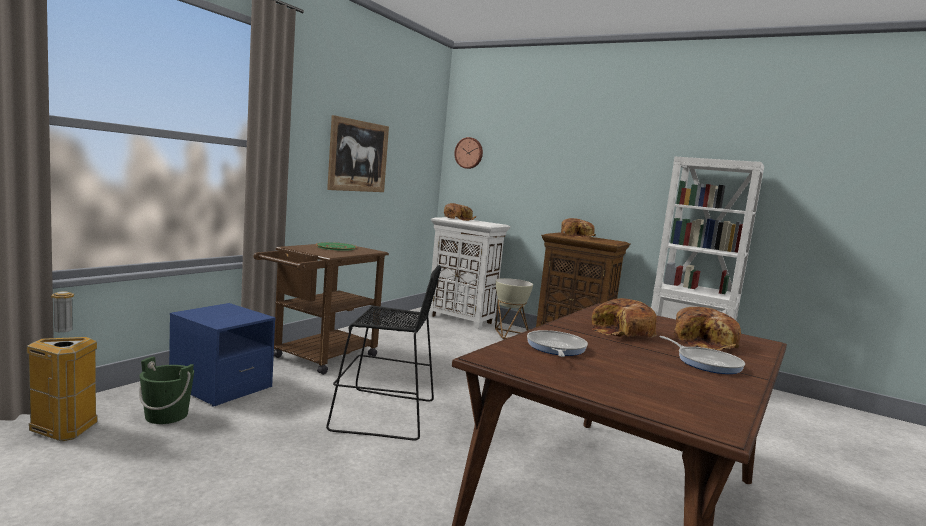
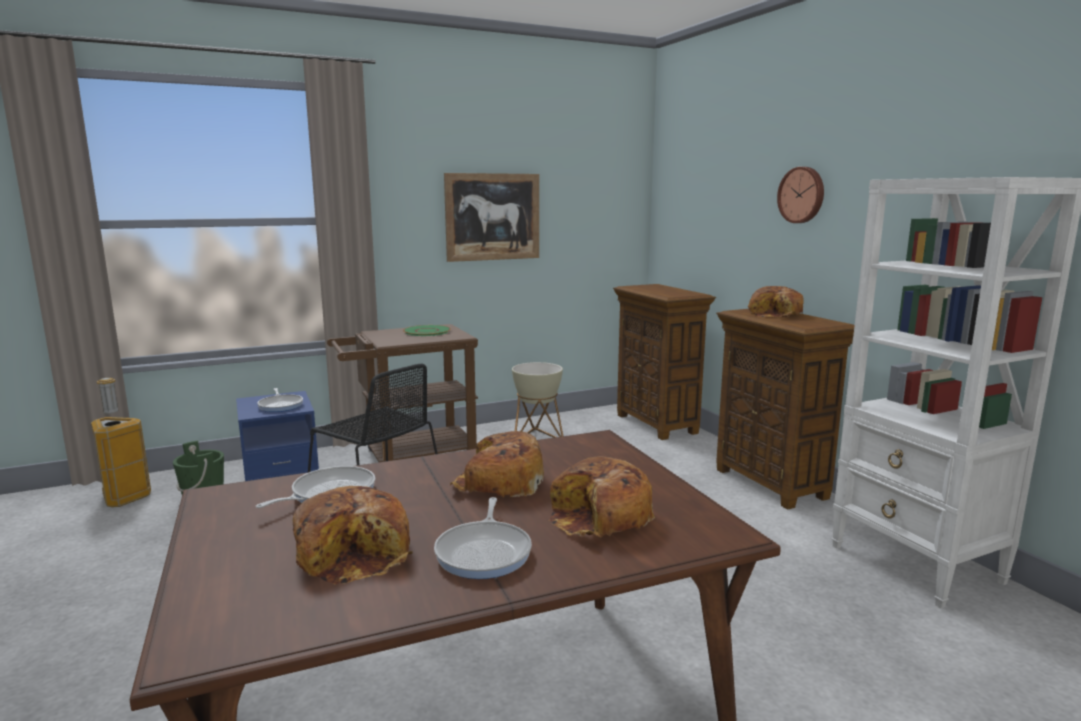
camera: 35 degrees right, 5 degrees up
white cabinet [428,217,511,329] -> brown cabinet [613,284,716,440]
bread [444,203,476,221] -> bread moved to [293,486,413,585]
wall clock [454,137,483,169] -> wall clock moved to [777,167,824,223]
planter [495,278,533,339] -> planter moved to [512,362,563,438]
none -> frying pan [257,388,303,412]

